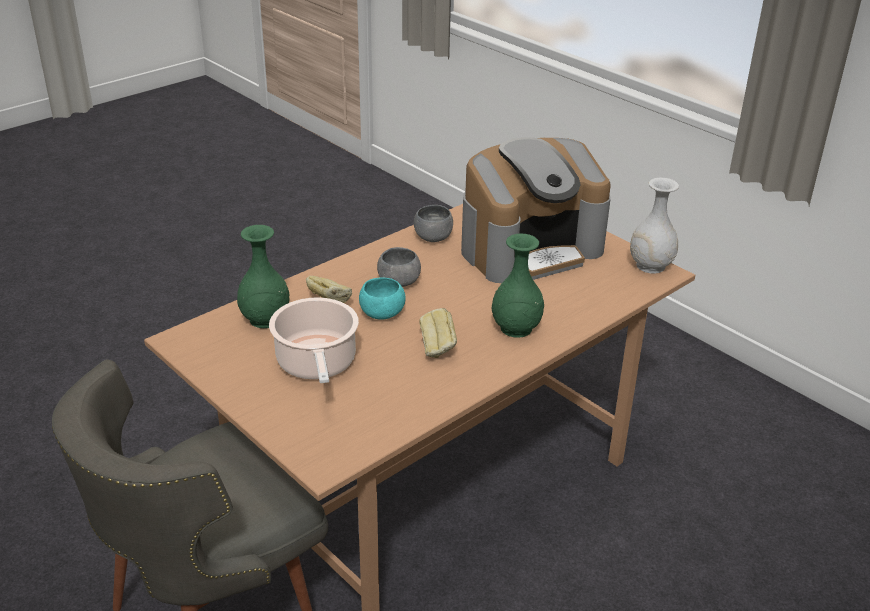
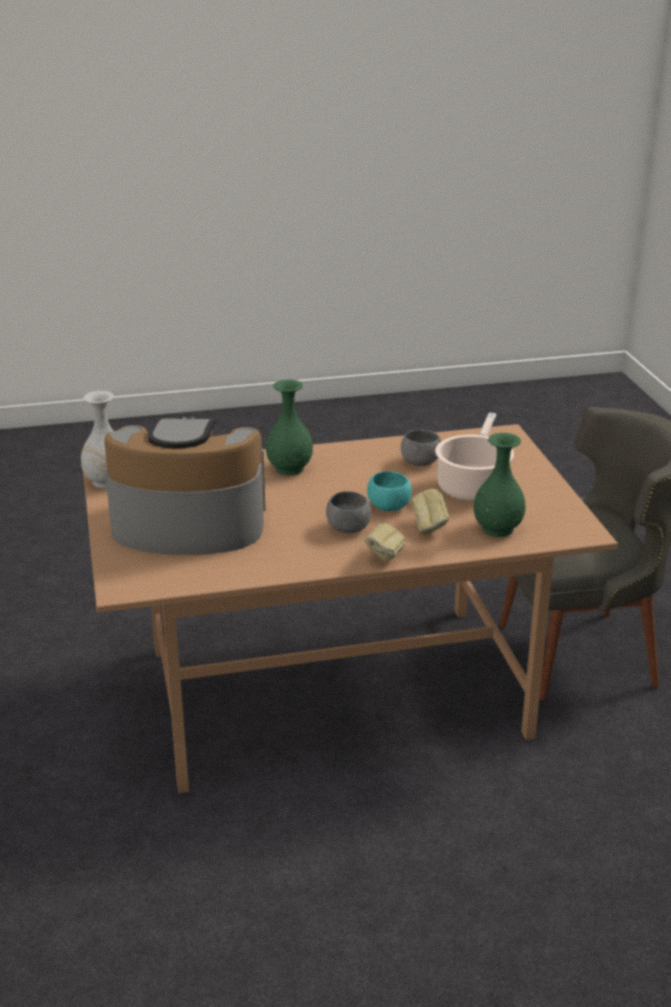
camera: 150 degrees left, 5 degrees down
grey bowl [414,205,453,242] -> grey bowl moved to [401,430,441,466]
bread [419,308,457,358] -> bread moved to [365,523,406,561]

